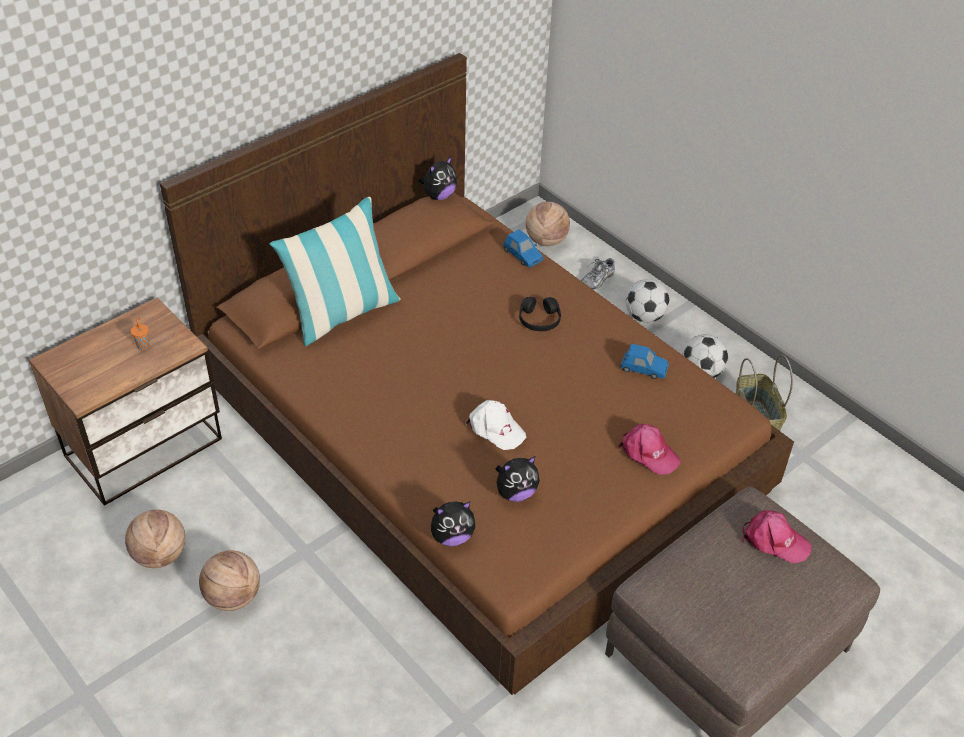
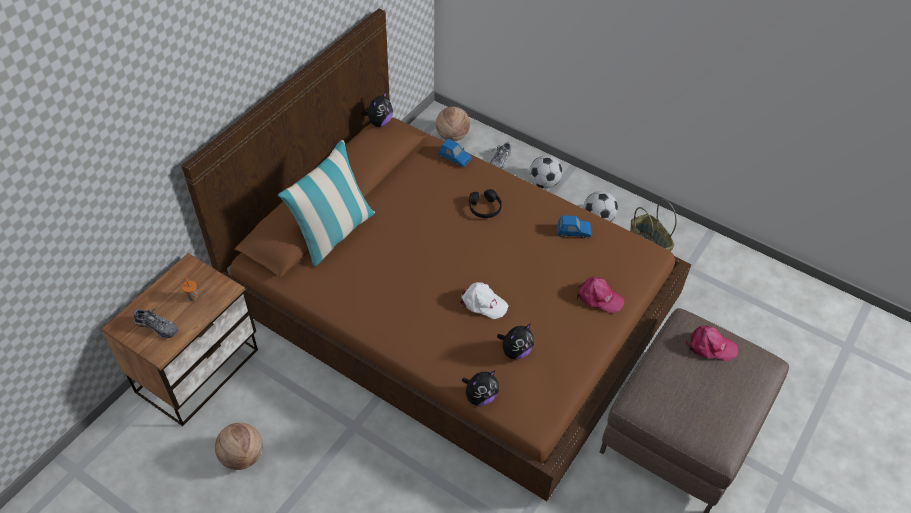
camera: 15 degrees left, 5 degrees up
basketball [199,550,260,611] -> none
none -> shoe [133,308,178,338]

